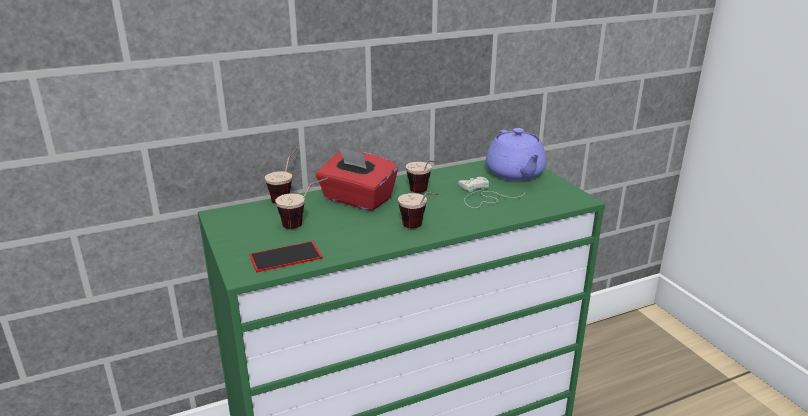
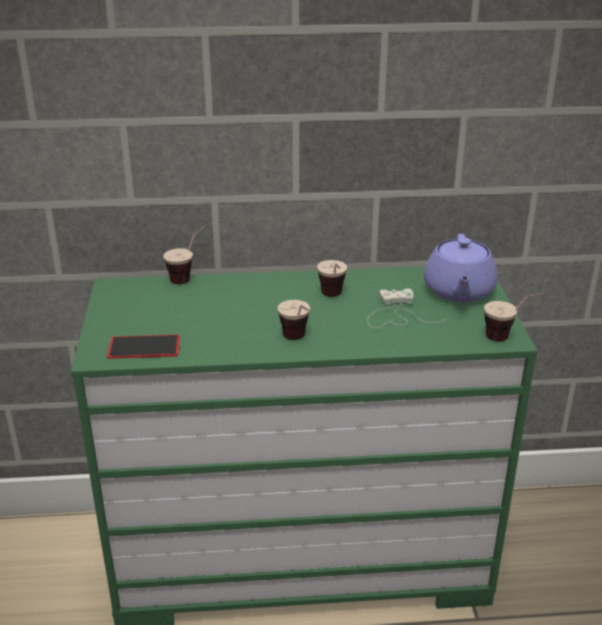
camera: 20 degrees right, 5 degrees up
cup [275,177,328,229] -> cup moved to [484,292,548,341]
red tissue box [316,147,398,211] -> none

